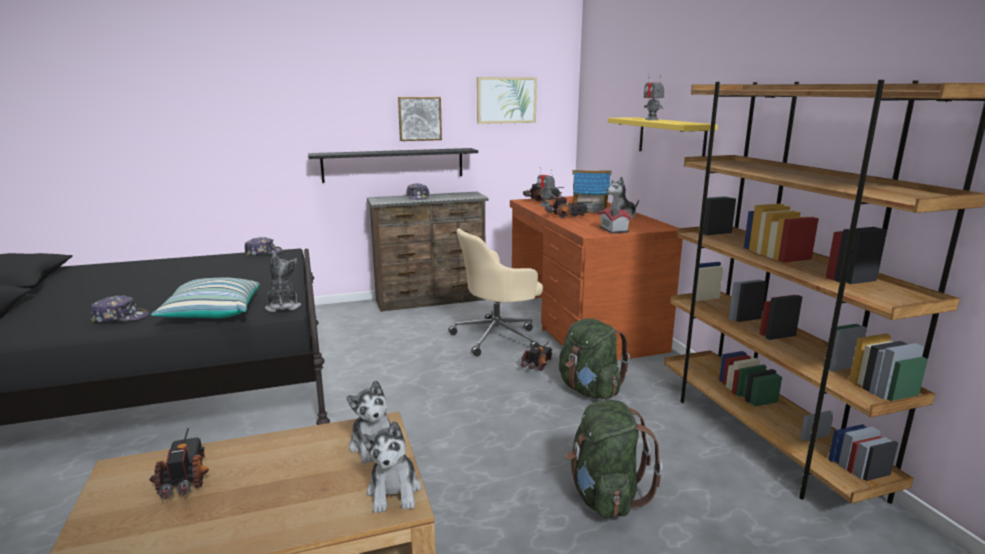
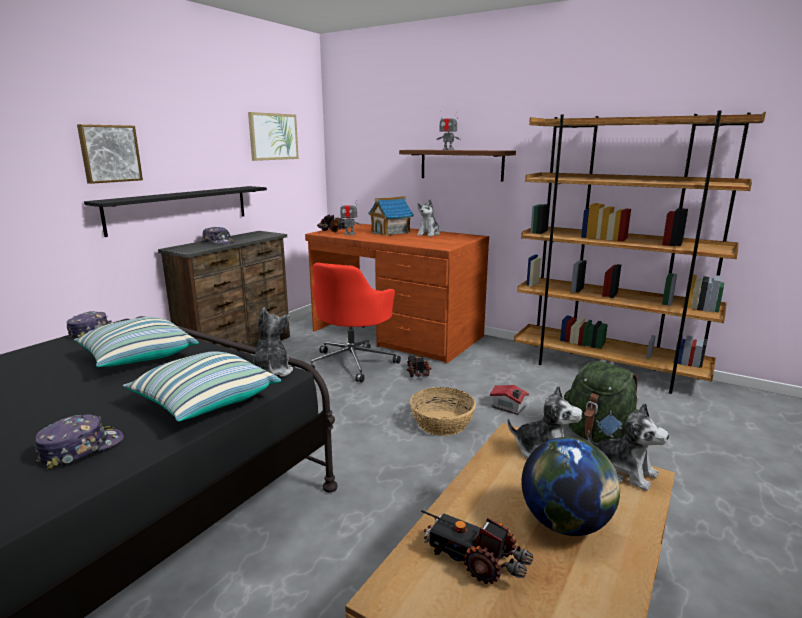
camera: 40 degrees left, 0 degrees up
plush toy [265,253,301,312] -> plush toy turned 45 degrees clockwise [254,307,293,377]
picture [398,97,442,141] -> picture moved to [77,124,143,184]
beige office chair [448,228,543,356] -> red office chair [309,263,401,382]
toy truck [545,197,592,219] -> none
green backpack [559,318,630,399] -> none
toy house [598,208,633,233] -> toy house moved to [490,385,529,415]
yellow shelf [608,117,718,156] -> brown shelf [399,150,516,181]
none -> pillow [74,317,199,367]
none -> basket [410,387,476,436]
none -> globe [522,437,620,536]

